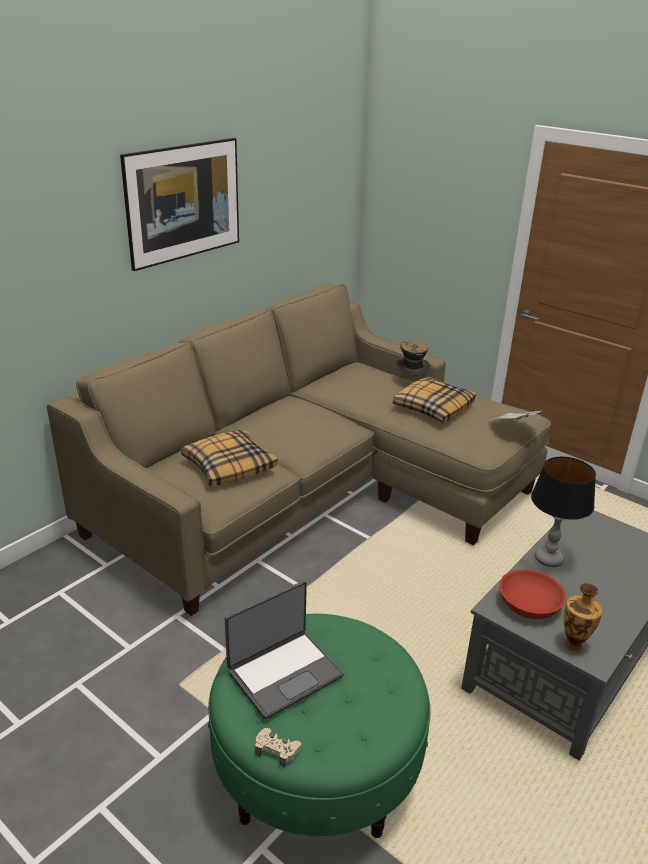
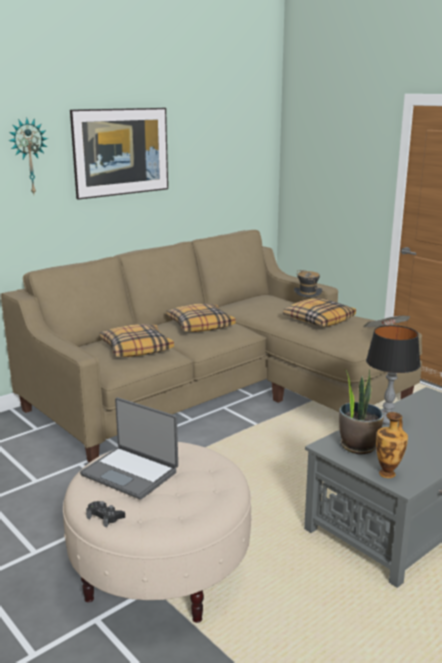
camera: 10 degrees right, 10 degrees down
green ottoman [208,614,430,838] -> beige ottoman [63,442,252,623]
laptop [225,581,344,719] -> laptop turned 60 degrees clockwise [80,397,178,500]
beige game controller [255,728,301,767] -> black game controller [86,501,125,528]
red bowl [499,569,566,619] -> potted plant [339,369,384,454]
none -> wall clock [8,117,48,194]
none -> pillow [166,304,236,332]

